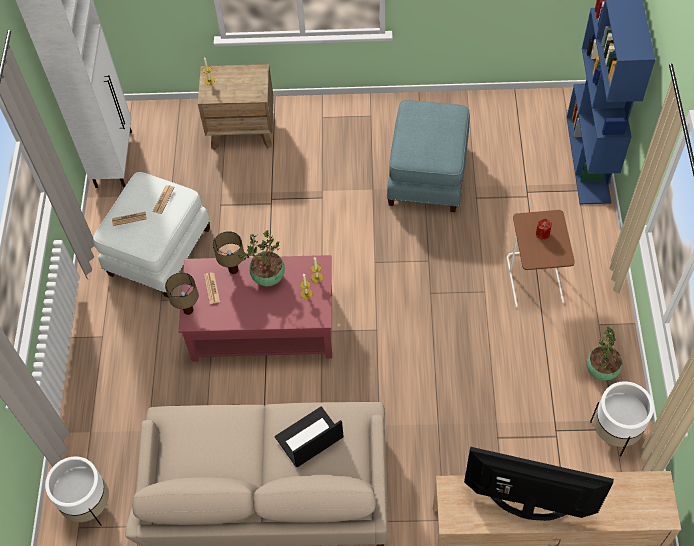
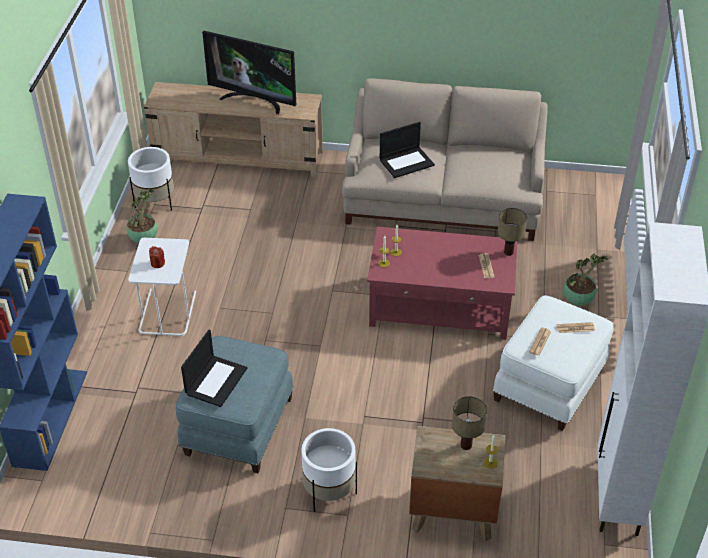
camera: 175 degrees left, 15 degrees down
white planter [45,456,109,526] -> white planter moved to [301,428,357,512]
table lamp [213,231,244,274] -> table lamp moved to [452,396,487,450]
potted plant [238,230,285,287] -> potted plant moved to [564,253,608,306]
brown side table [507,210,575,307] -> white side table [128,238,196,336]
none -> laptop [181,330,247,407]

